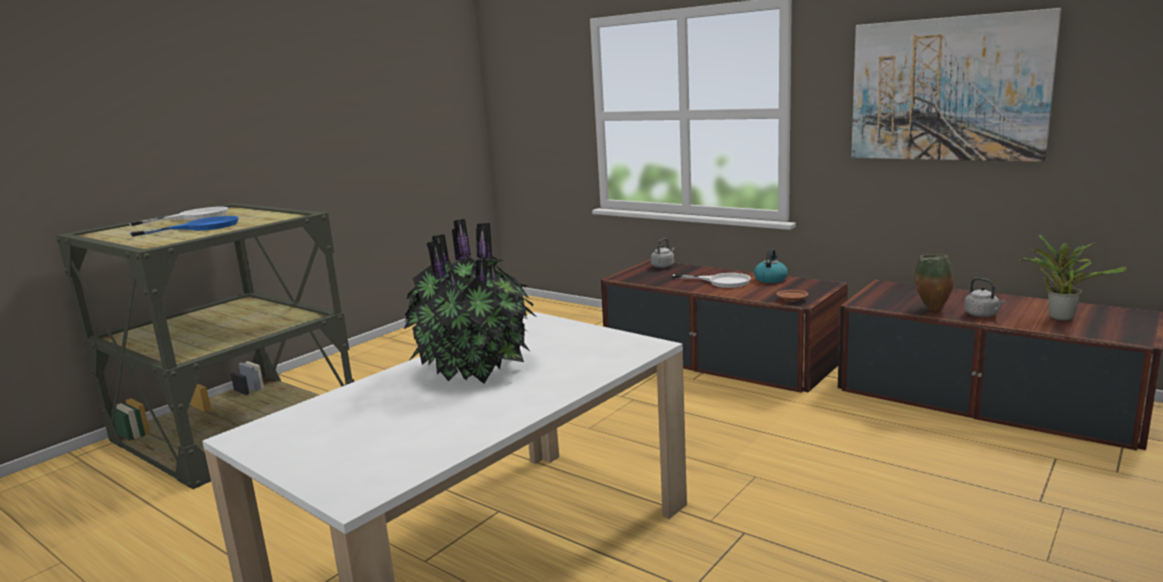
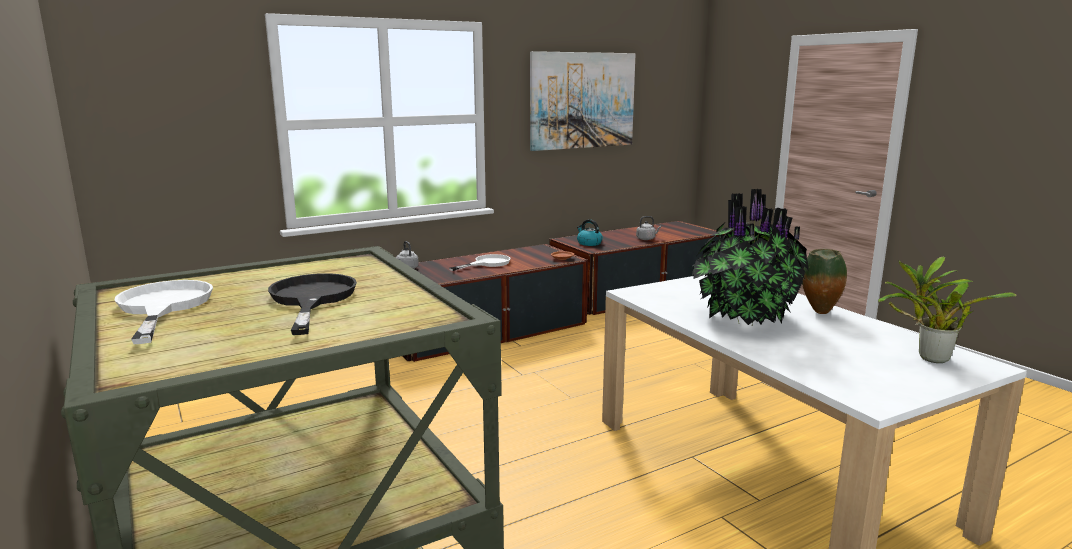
camera: 70 degrees left, 0 degrees up
blue frying pan [130,216,239,237] -> black frying pan [268,273,357,335]
kettle [754,249,788,283] -> kettle moved to [577,219,603,246]
vase [914,254,954,311] -> vase moved to [803,249,847,314]
potted plant [1018,234,1127,321] -> potted plant moved to [878,256,1016,363]

